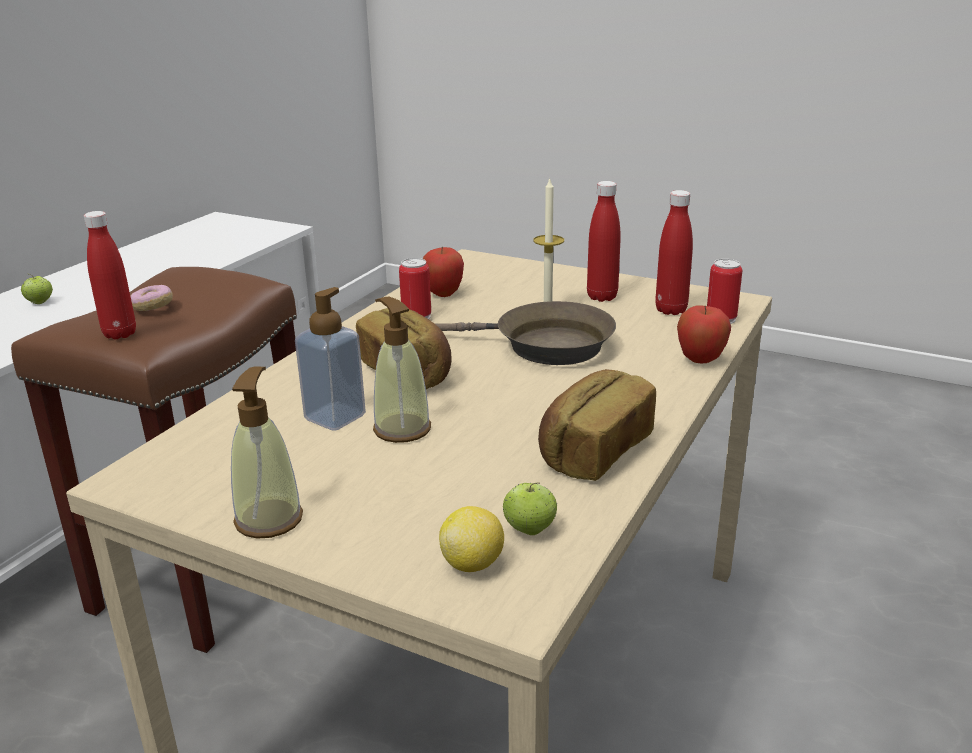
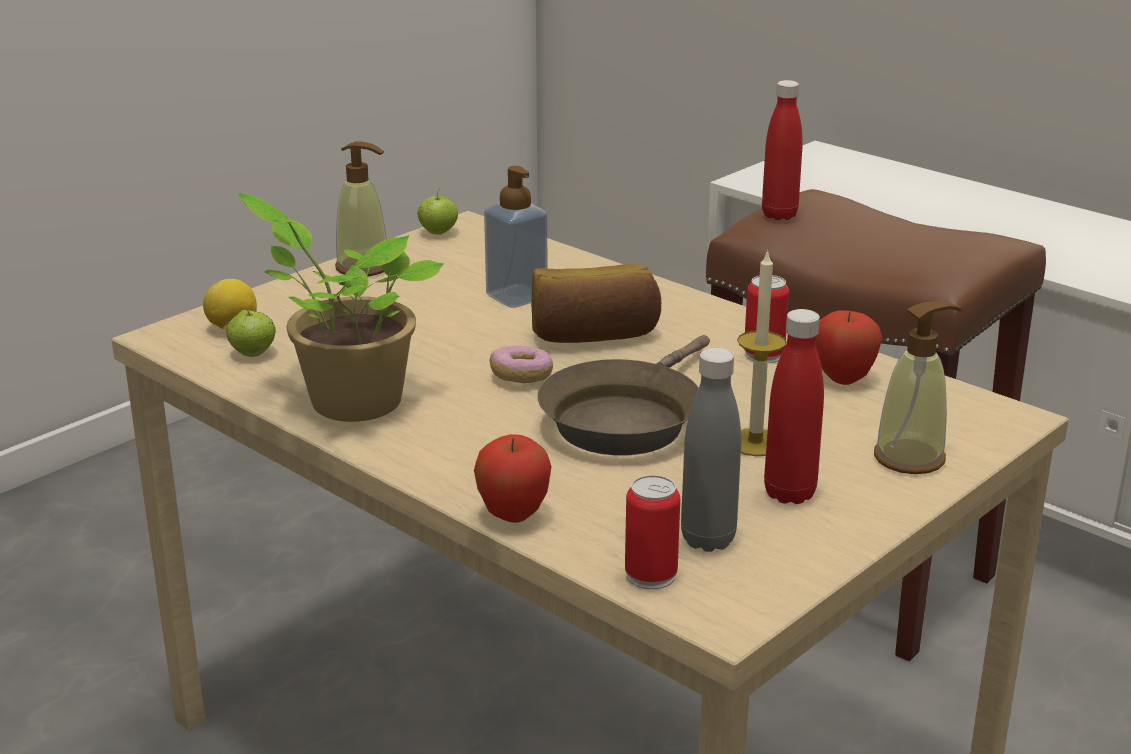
camera: 105 degrees right, 0 degrees up
apple [21,274,52,304] -> apple moved to [418,190,458,235]
donut [130,285,173,311] -> donut moved to [490,346,553,383]
soap dispenser [373,297,431,443] -> soap dispenser moved to [874,301,962,474]
bread [538,369,656,481] -> potted plant [237,193,444,422]
red bottle [655,190,693,315] -> grey bottle [681,348,741,552]

